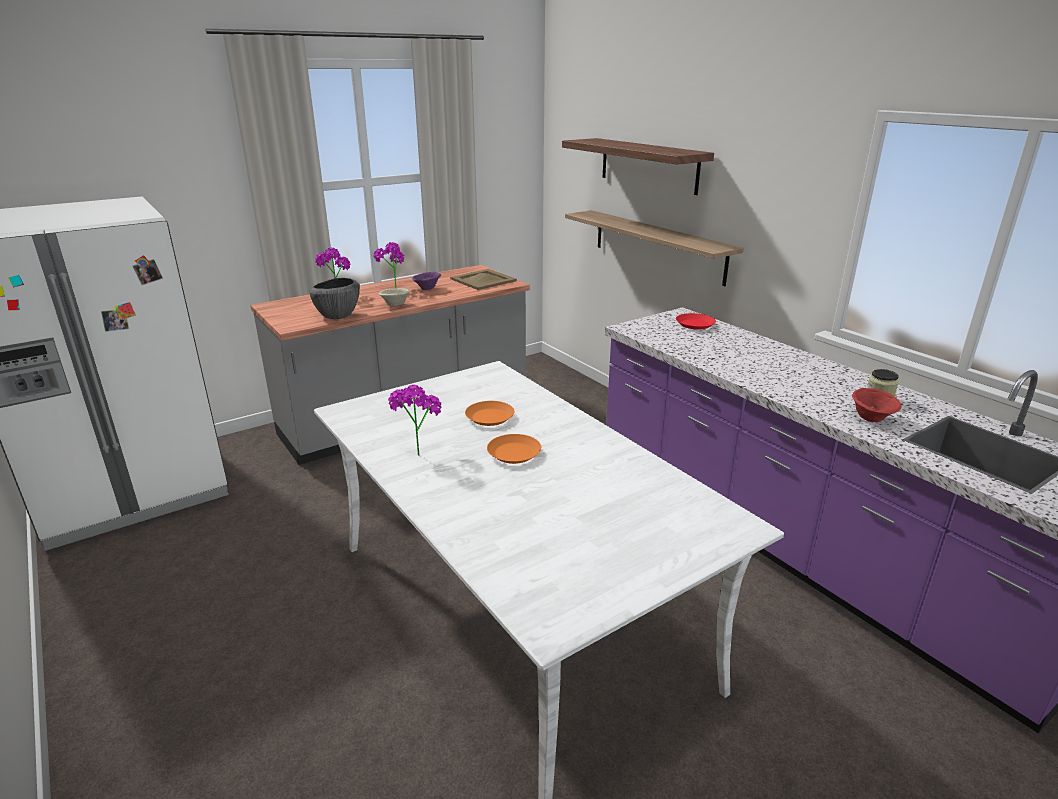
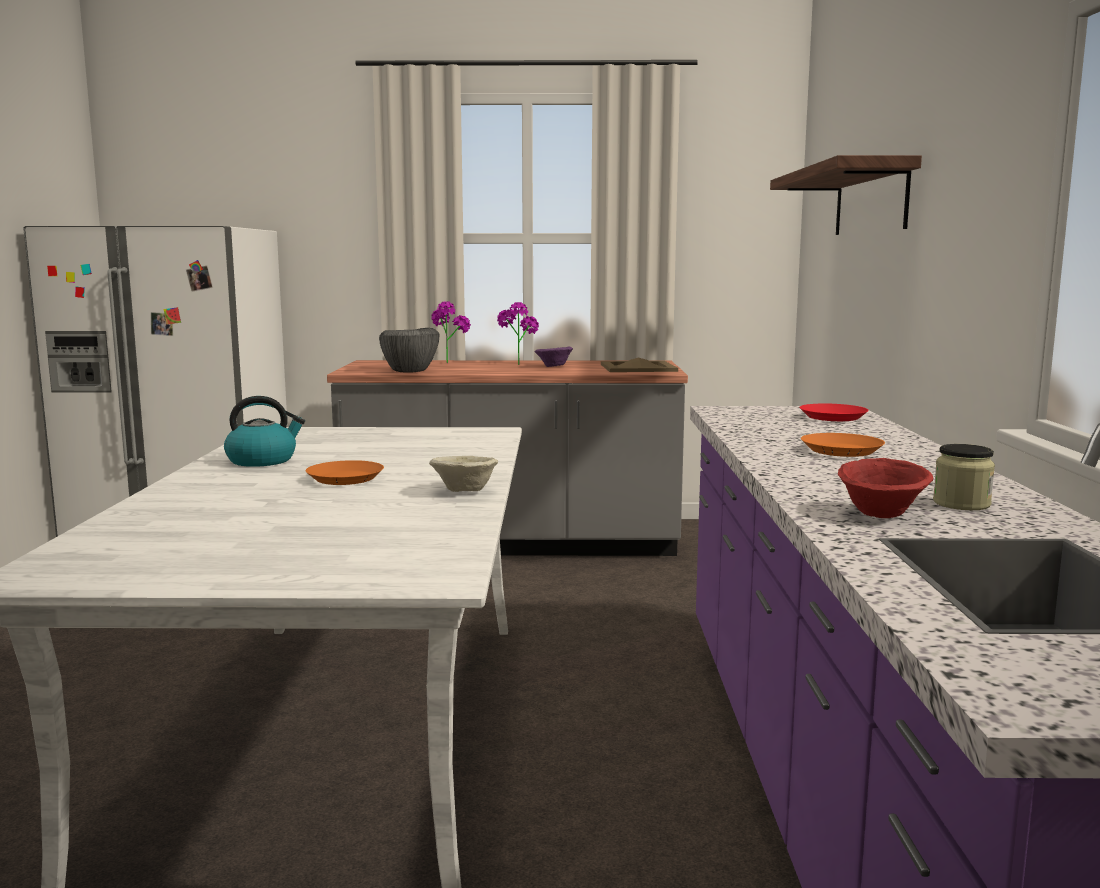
camera: 35 degrees right, 15 degrees down
beige bowl [379,288,410,306] -> beige bowl moved to [429,456,498,492]
potted plant [388,385,442,456] -> kettle [224,396,305,467]
orange plate [465,401,515,426] -> orange plate moved to [801,433,885,457]
shelf [565,210,744,286] -> none

